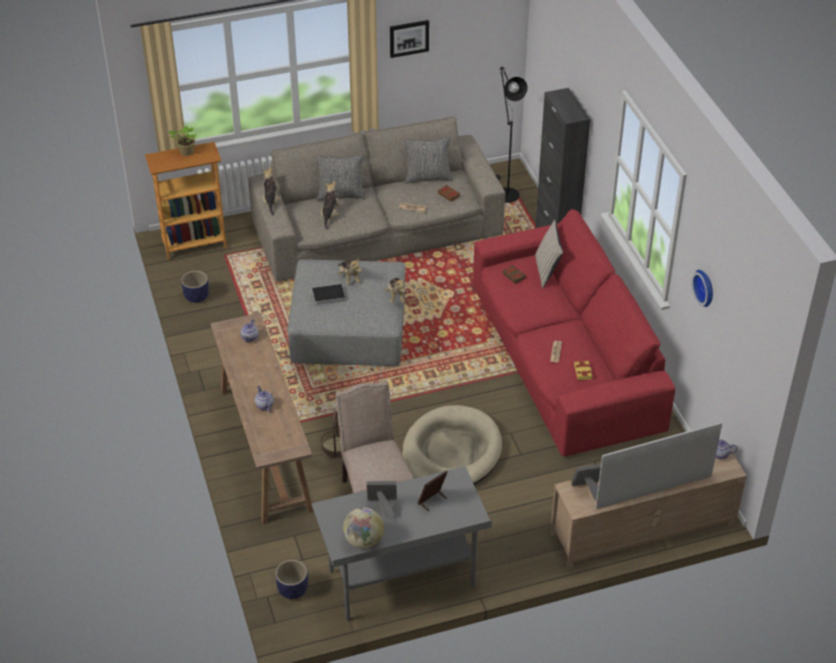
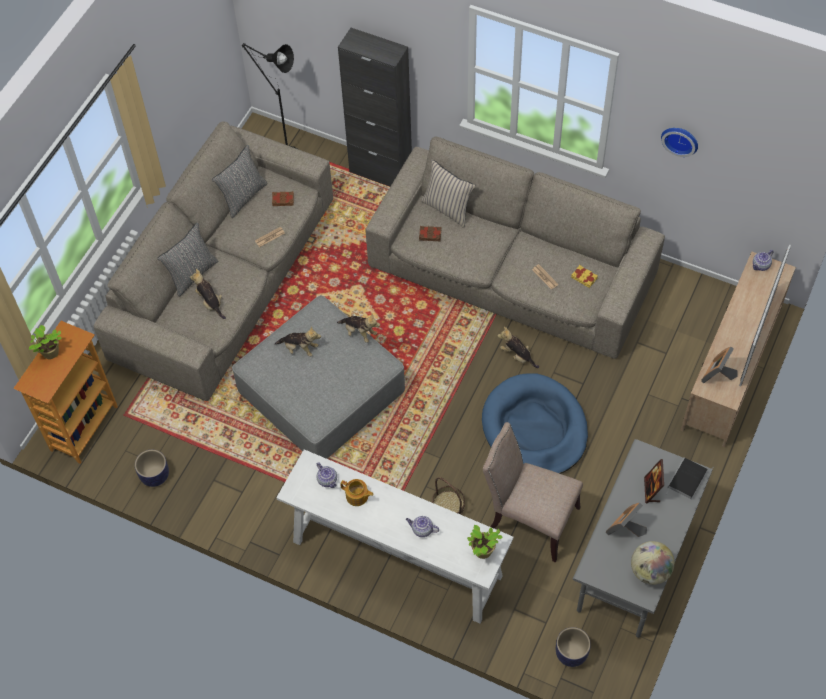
camera: 45 degrees left, 15 degrees up
brown console table [211,313,314,524] -> white console table [276,449,514,623]
plush toy [263,167,281,215] -> plush toy moved to [498,327,539,368]
book [307,284,345,306] -> book moved to [666,457,708,500]
picture [390,20,429,58] -> none
beige dog bed [402,405,502,485] -> blue dog bed [482,373,588,474]
red sofa [473,209,675,457] -> beige sofa [365,137,665,359]
none -> teapot [340,479,373,506]
none -> potted plant [467,525,503,559]

